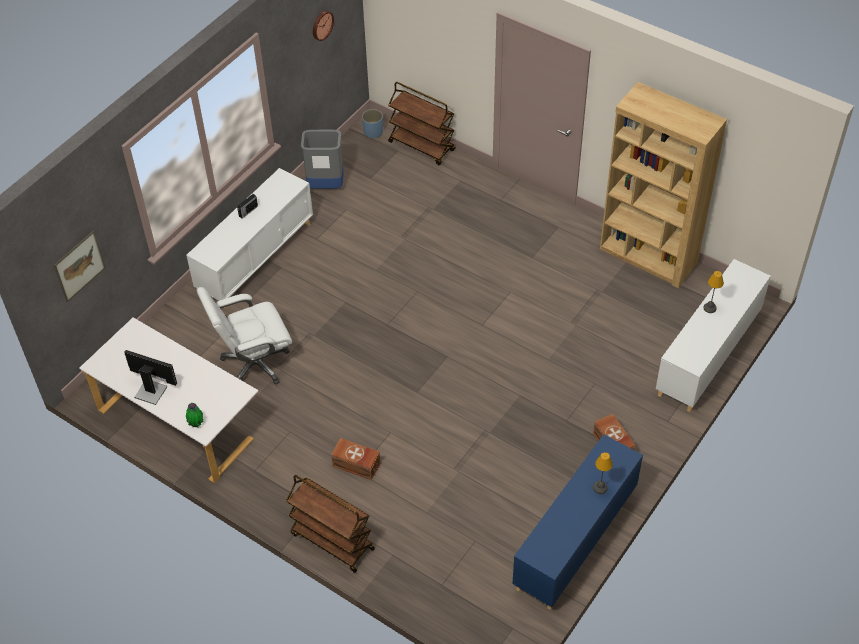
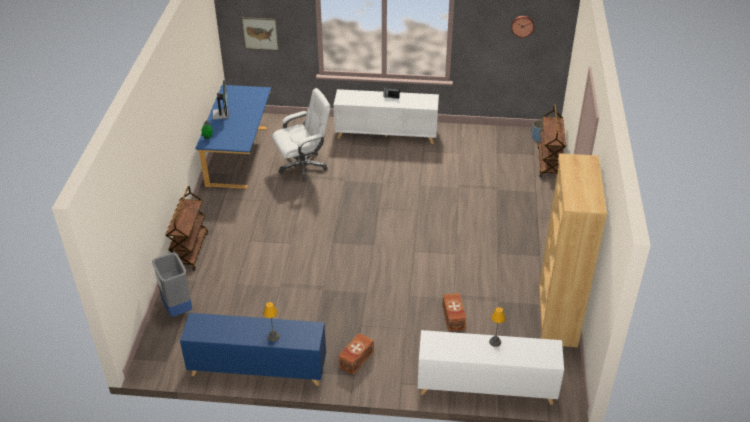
camera: 60 degrees right, 10 degrees down
white desk [79,317,258,483] -> blue desk [195,85,271,189]
white office chair [196,287,292,385] -> white office chair turned 120 degrees clockwise [272,88,330,182]
grey trash can [301,130,344,189] -> grey trash can moved to [152,252,192,317]
brown storage box [331,438,380,480] -> brown storage box moved to [442,293,466,331]

